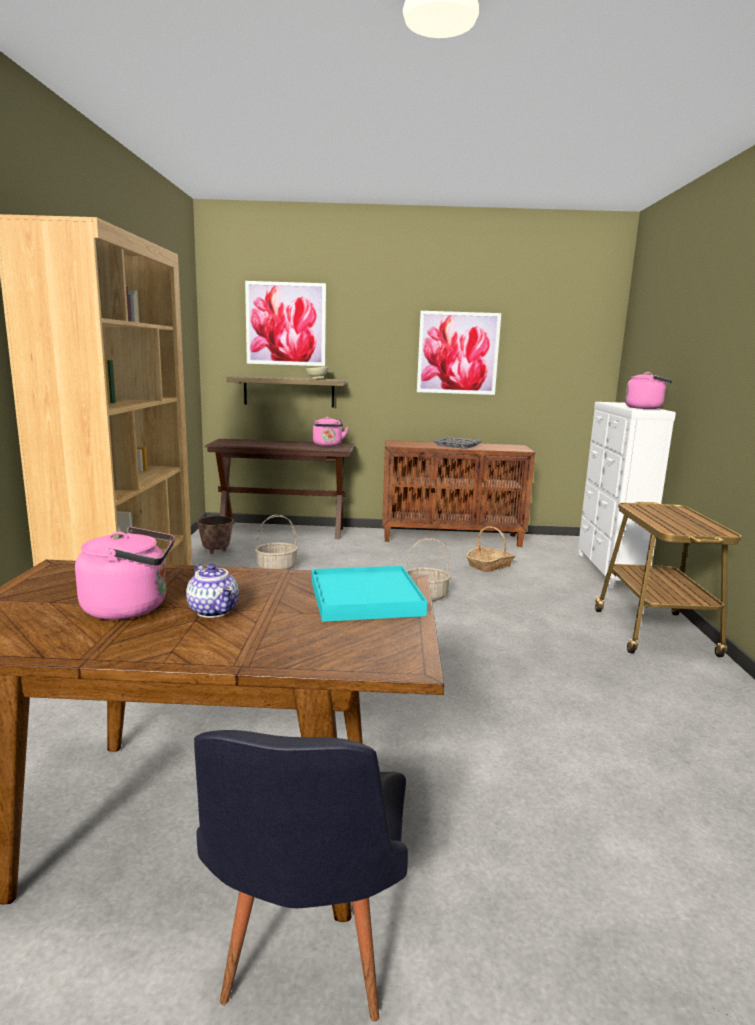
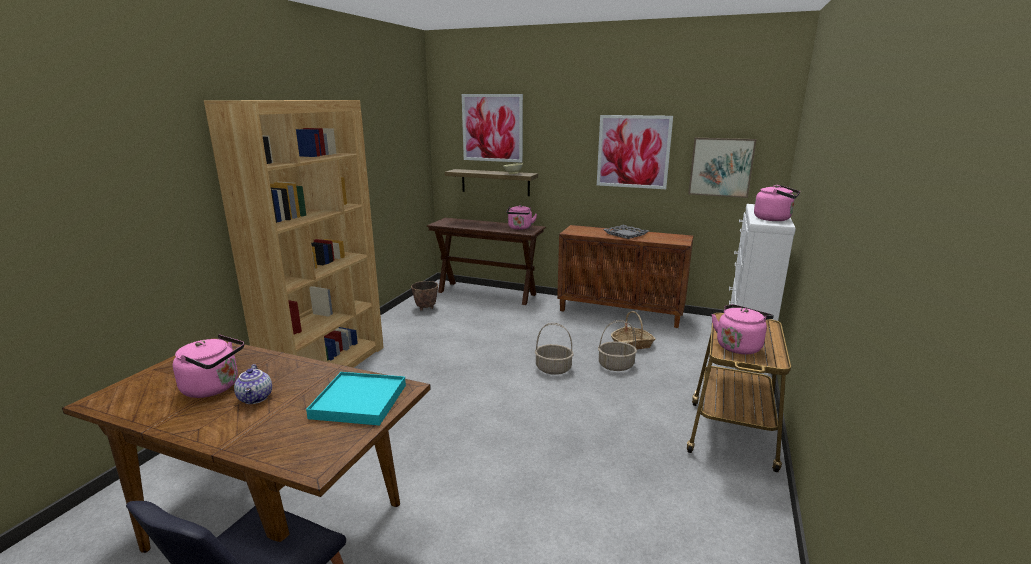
camera: 20 degrees right, 5 degrees up
basket [255,515,298,569] -> basket moved to [598,320,637,371]
none -> picture [688,138,757,198]
none -> pink kettle [711,304,774,354]

